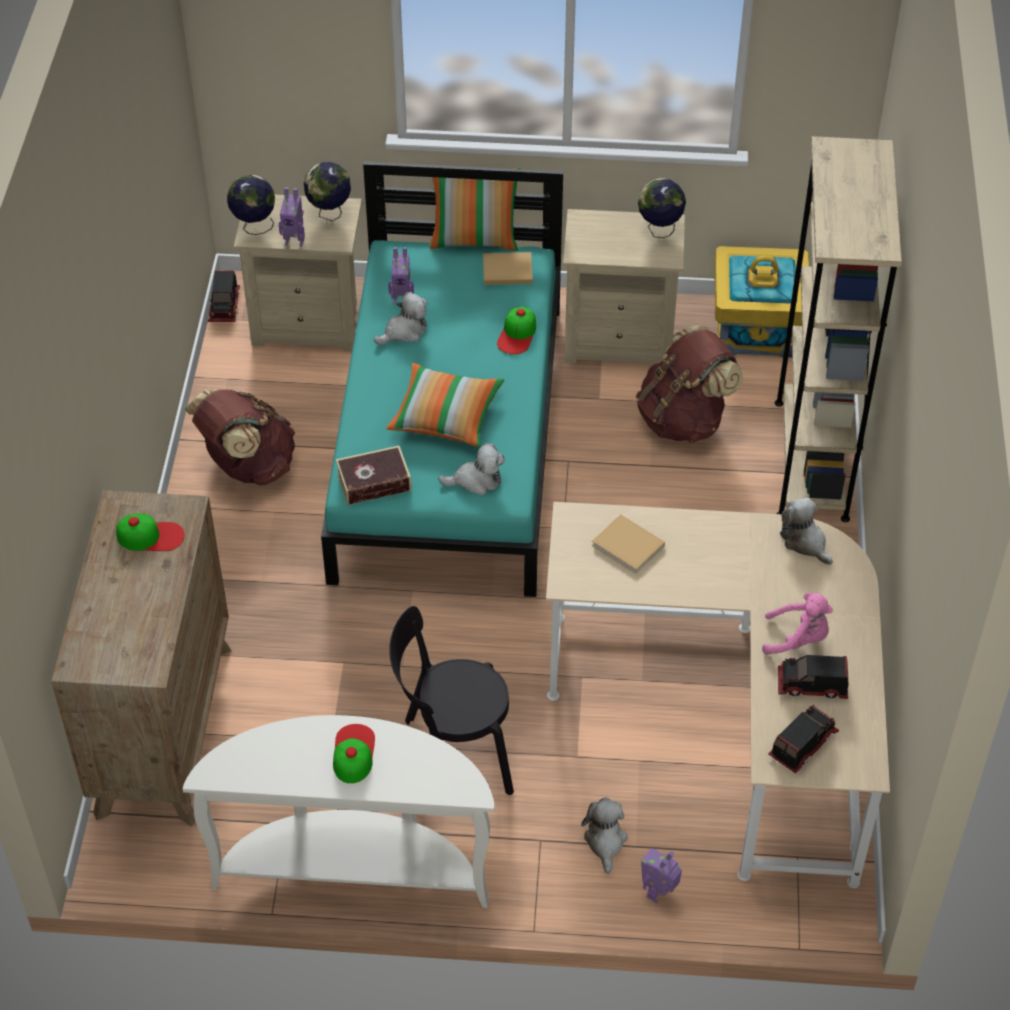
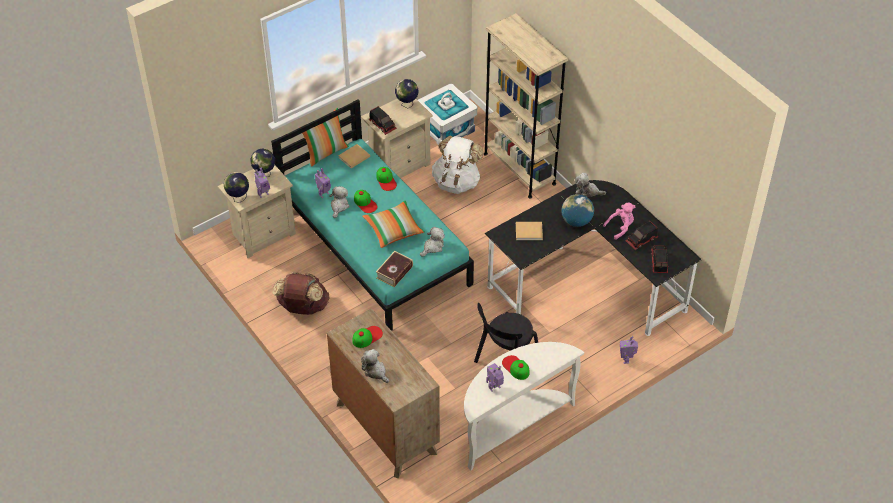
camera: 40 degrees left, 0 degrees up
toy truck [208,271,240,322] -> toy truck moved to [369,106,397,135]
beige desk [546,502,890,888] -> black desk [485,180,702,336]
plush toy [581,798,628,874] -> plush toy moved to [361,349,389,383]
brown backpack [636,325,744,443] -> white backpack [432,135,483,194]
yellow storage box [714,246,809,357] -> white storage box [418,84,477,145]
none -> cap [354,190,378,213]
none -> toy robot [486,363,504,392]
none -> globe [561,194,594,227]

